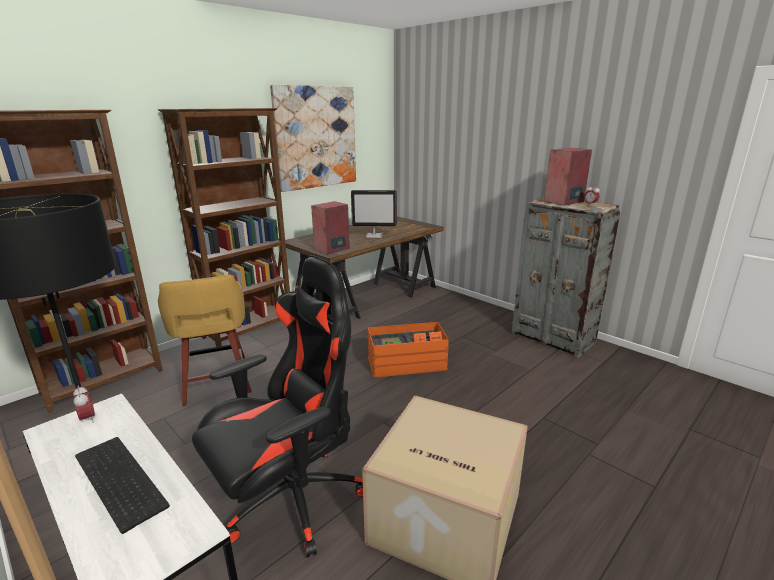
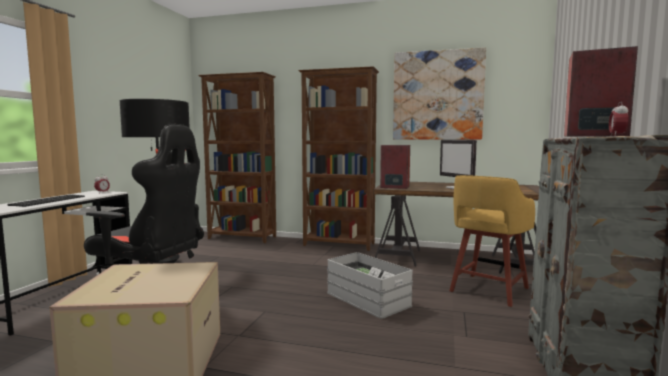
camera: 60 degrees right, 15 degrees down
yellow stool [158,274,252,406] -> yellow stool moved to [449,175,535,307]
orange storage box [368,322,449,378] -> grey storage box [327,252,413,319]

